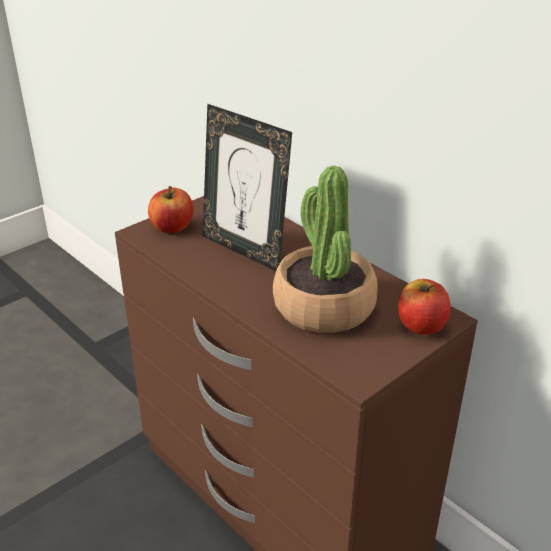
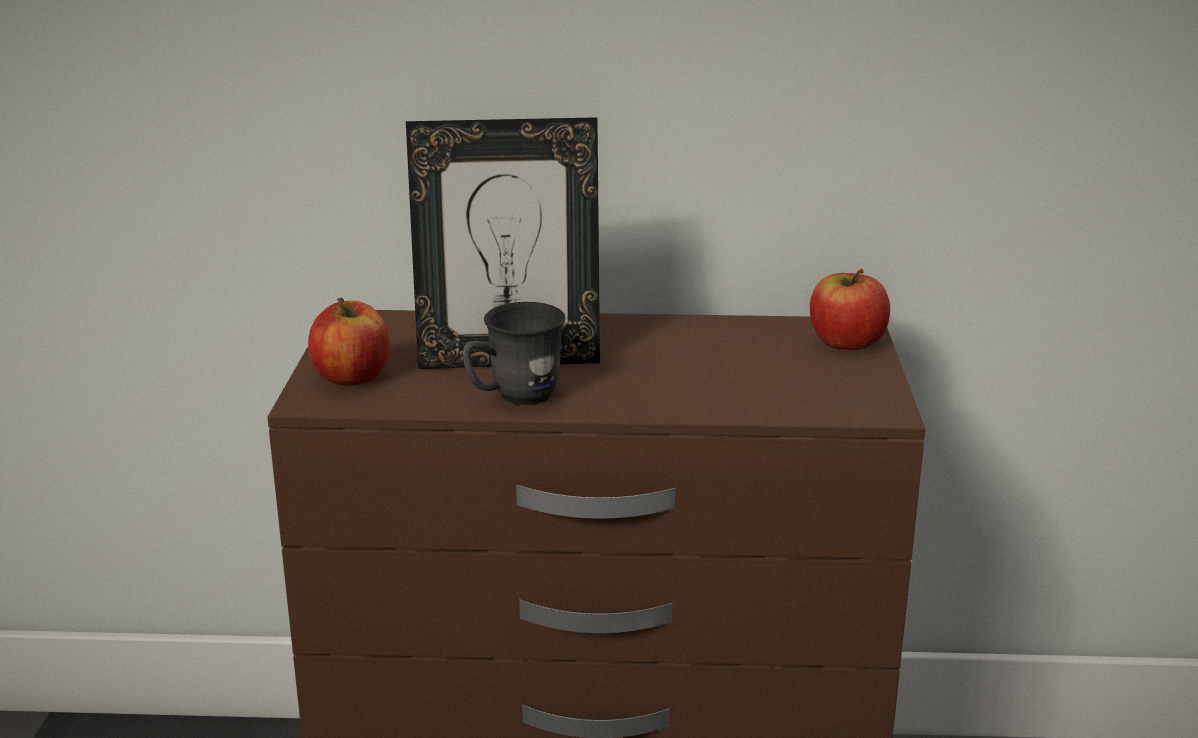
camera: 45 degrees left, 10 degrees down
potted plant [273,166,378,333] -> none
none -> grey mug [462,302,565,405]

